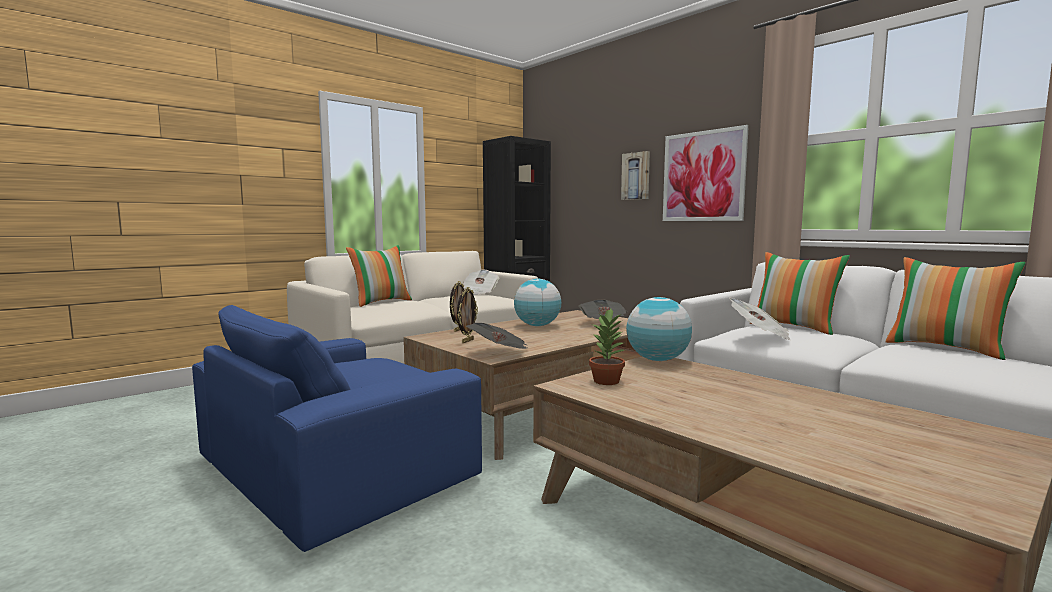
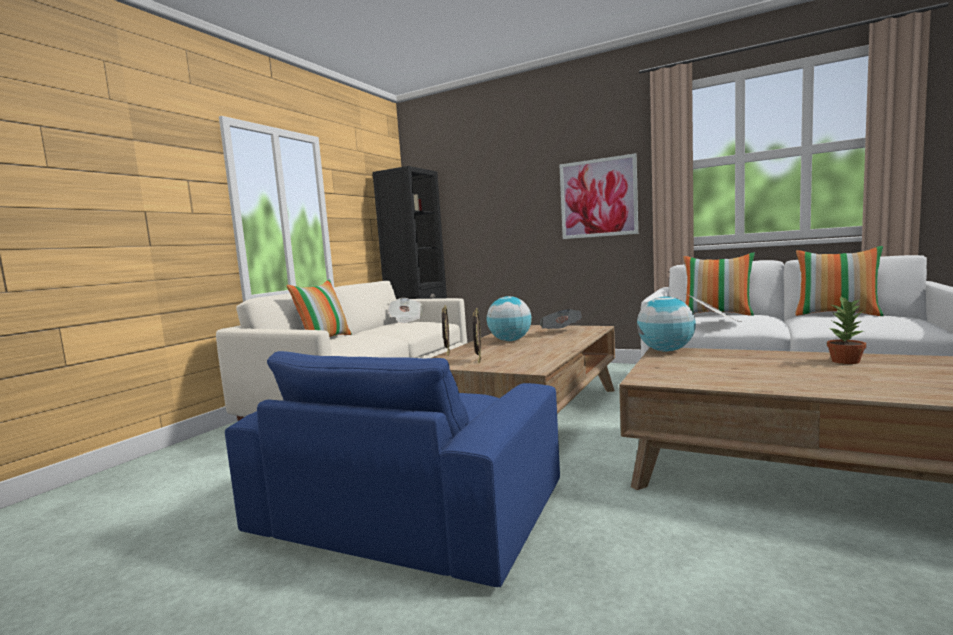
camera: 20 degrees left, 0 degrees up
newspaper [466,323,527,349] -> none
potted plant [589,308,625,385] -> potted plant moved to [827,296,866,364]
picture [621,151,650,200] -> none

